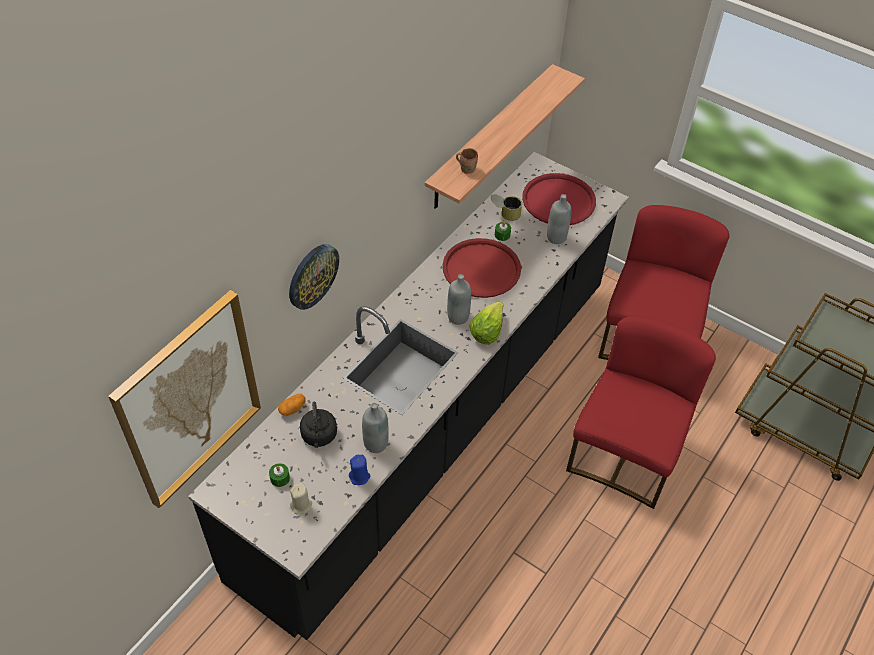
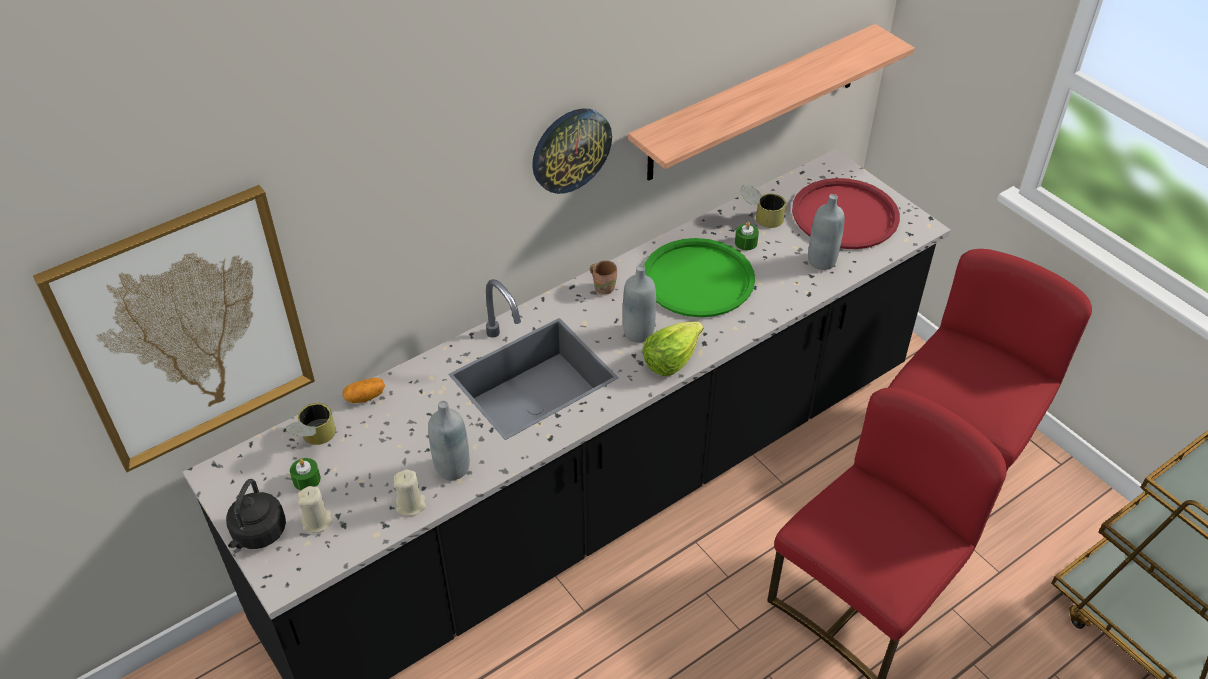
camera: 20 degrees right, 5 degrees down
wall clock [289,244,339,310] -> wall clock moved to [532,108,612,194]
black kettle [300,402,337,448] -> black kettle moved to [226,479,286,549]
blue candle [349,455,370,485] -> beige candle [394,470,426,516]
red tray [443,238,521,298] -> green tray [644,238,755,317]
brown mug [456,148,478,174] -> brown mug moved to [590,260,617,295]
none -> can [286,403,336,445]

